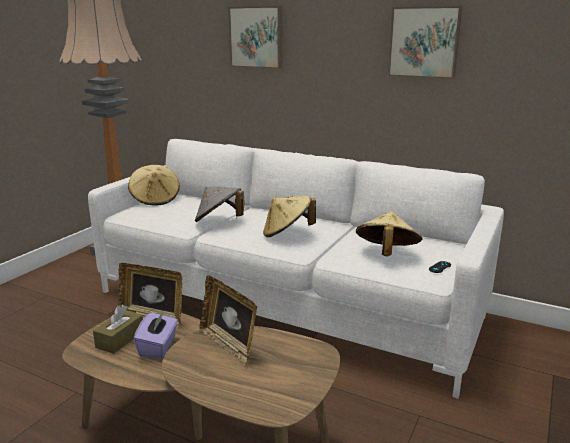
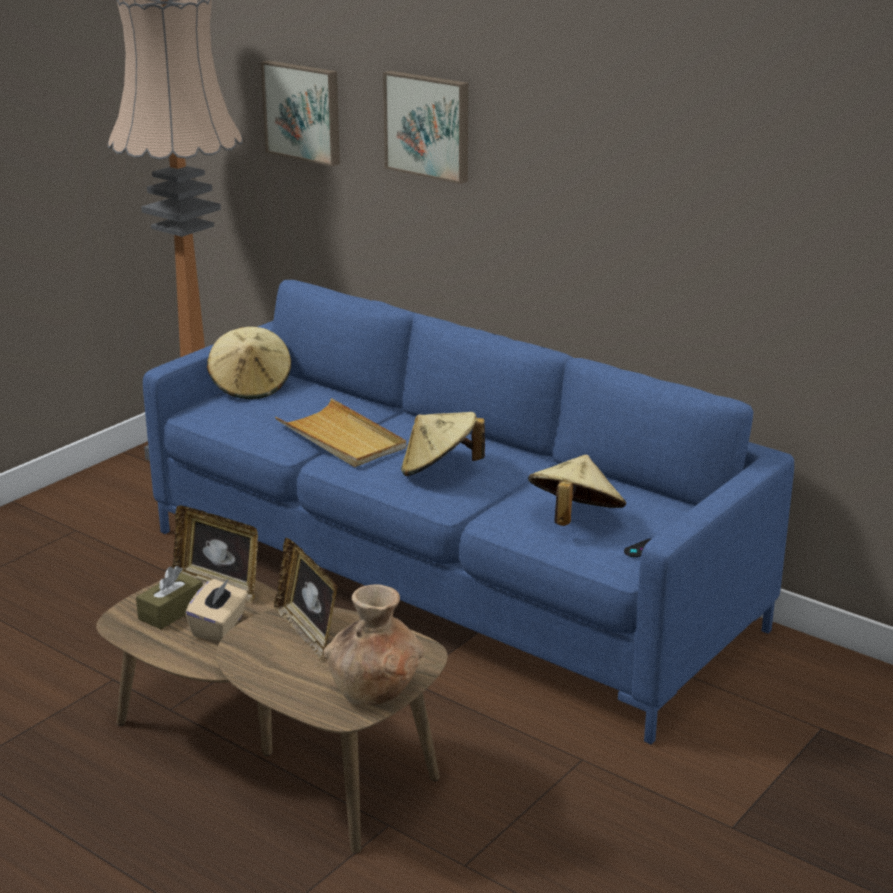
camera: 10 degrees right, 5 degrees up
white sofa [88,139,504,399] -> blue sofa [143,280,794,744]
purple tissue box [133,311,178,358] -> beige tissue box [185,578,248,641]
grey hat [195,187,245,222] -> beige tray [275,398,406,467]
picture [388,6,462,79] -> picture moved to [261,60,340,166]
none -> brown vase [323,584,423,706]

